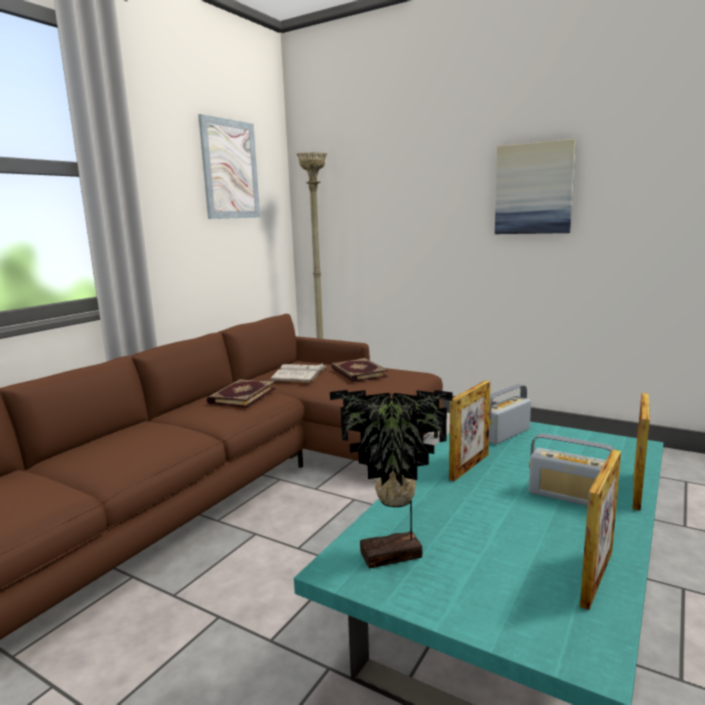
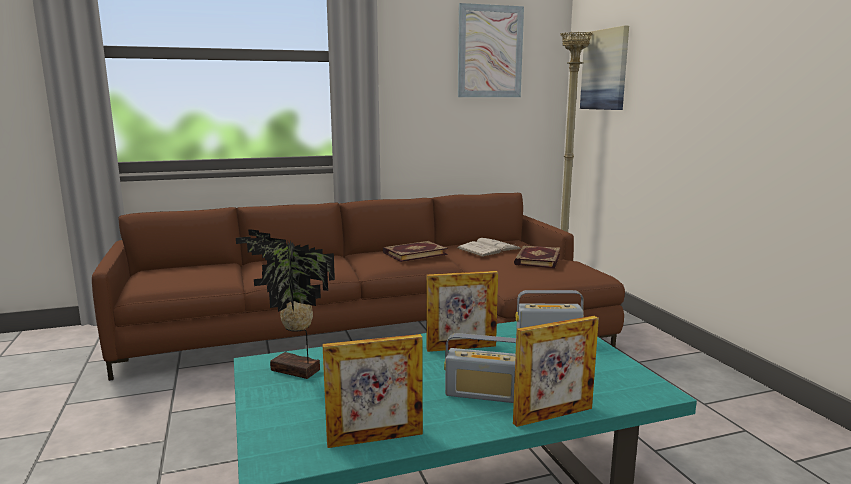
camera: 40 degrees right, 0 degrees up
picture [495,139,576,234] -> picture moved to [580,25,629,110]
radio [529,434,615,506] -> radio turned 60 degrees counterclockwise [444,333,516,403]

